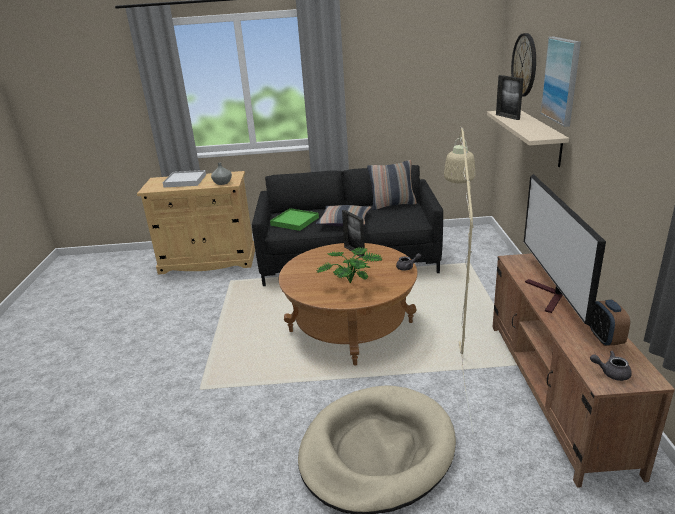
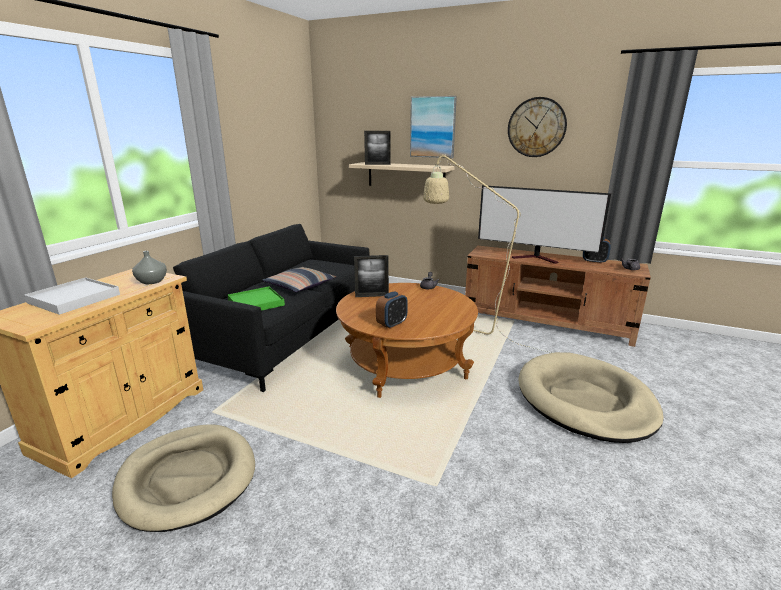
camera: 65 degrees left, 5 degrees down
potted plant [316,247,383,283] -> none
pillow [367,160,417,210] -> none
wall clock [511,33,536,97] -> wall clock moved to [508,97,567,157]
none -> beige dog bed [112,424,255,532]
none -> alarm clock [376,291,408,329]

